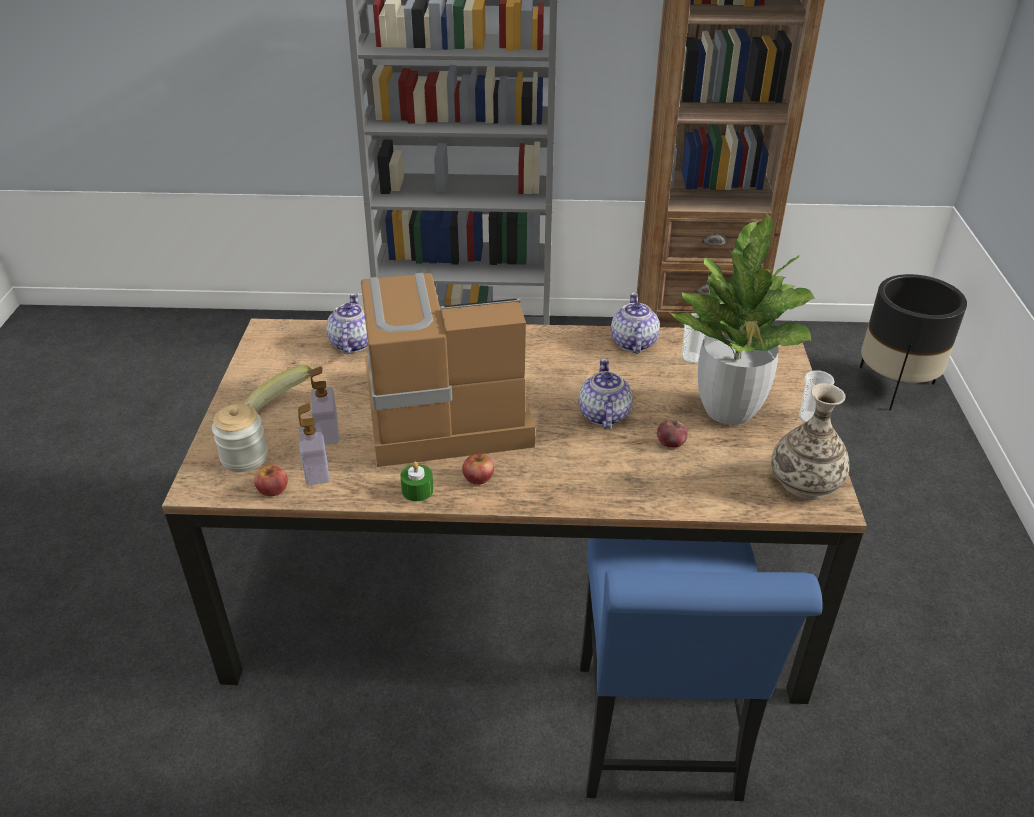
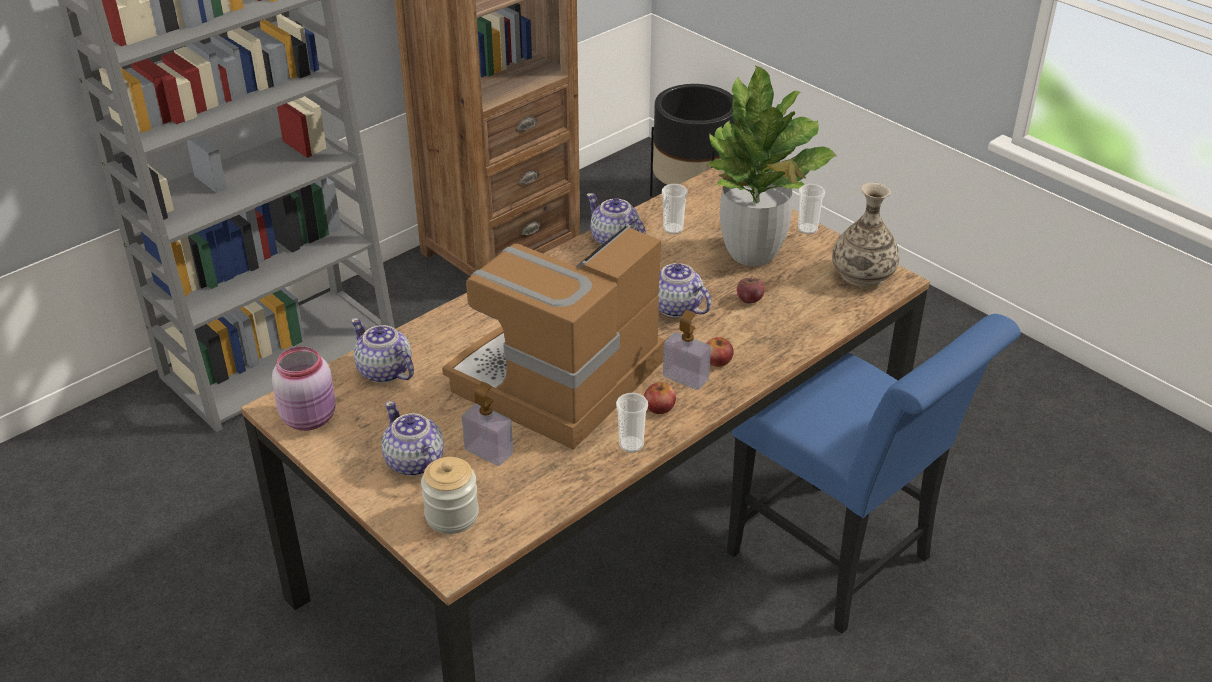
camera: 45 degrees left, 0 degrees up
banana [244,365,312,412] -> teapot [382,401,444,476]
apple [254,465,288,496] -> apple moved to [707,337,734,367]
soap dispenser [298,403,329,485] -> soap dispenser moved to [663,310,711,390]
green candle [400,462,434,501] -> cup [616,393,648,453]
none -> pink jar [272,346,336,431]

